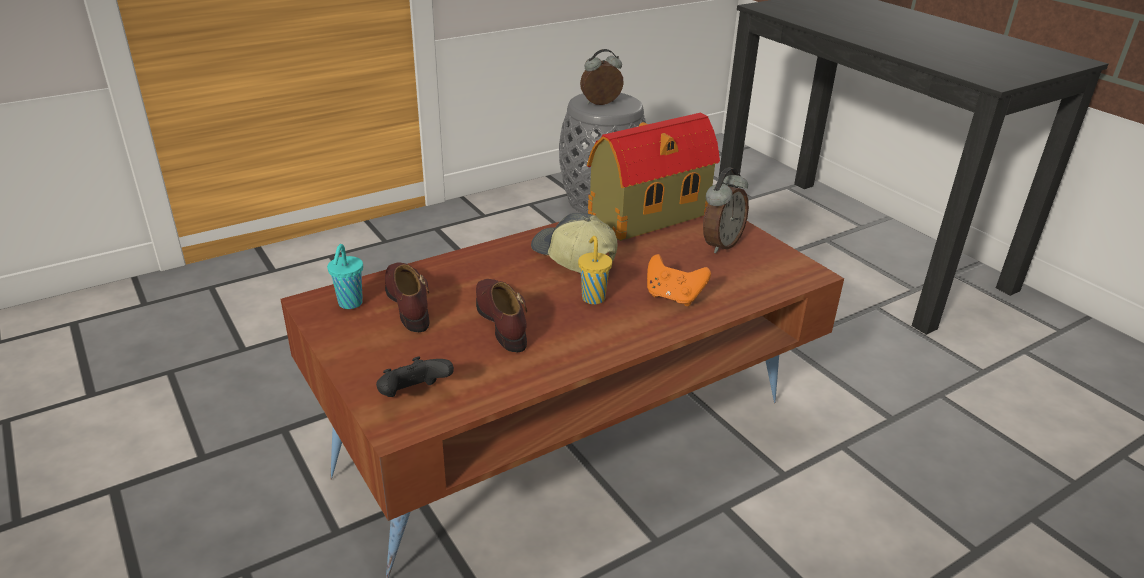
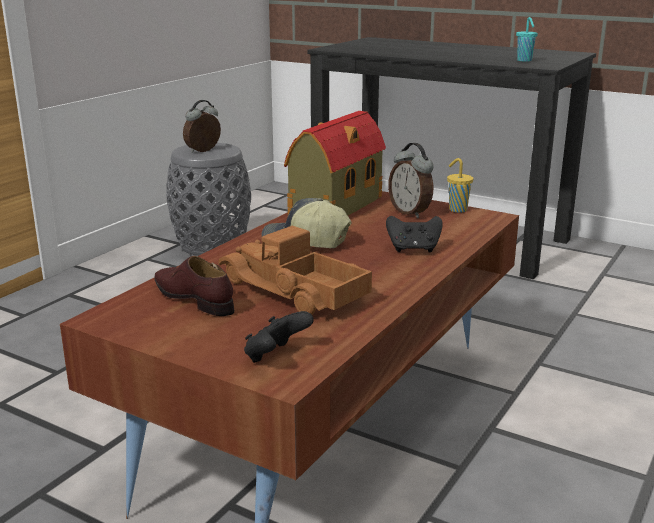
camera: 25 degrees left, 10 degrees down
turquoise cup [327,244,363,309] -> turquoise cup moved to [516,17,538,62]
brown shoe [476,279,527,352] -> toy truck [218,226,372,315]
yellow cup [578,236,612,304] -> yellow cup moved to [447,158,473,213]
orange game controller [647,254,711,306] -> black game controller [386,216,443,253]
alarm clock [703,168,749,253] -> alarm clock turned 135 degrees clockwise [388,143,434,218]

